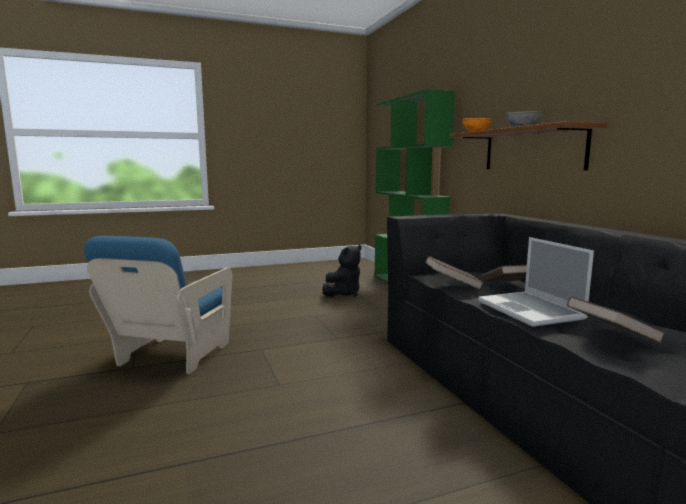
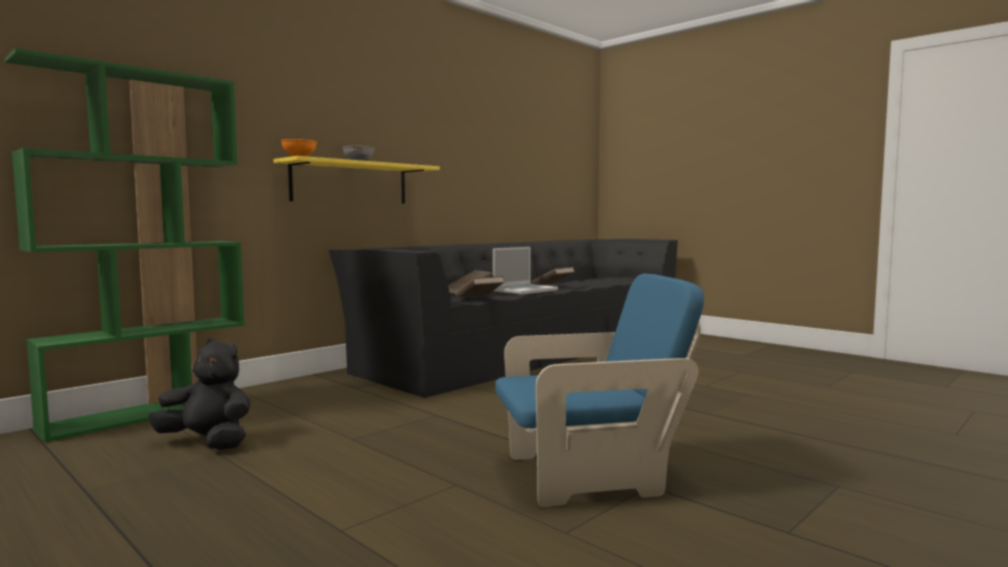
camera: 115 degrees left, 5 degrees down
brown shelf [449,121,607,170] -> yellow shelf [273,156,440,203]

